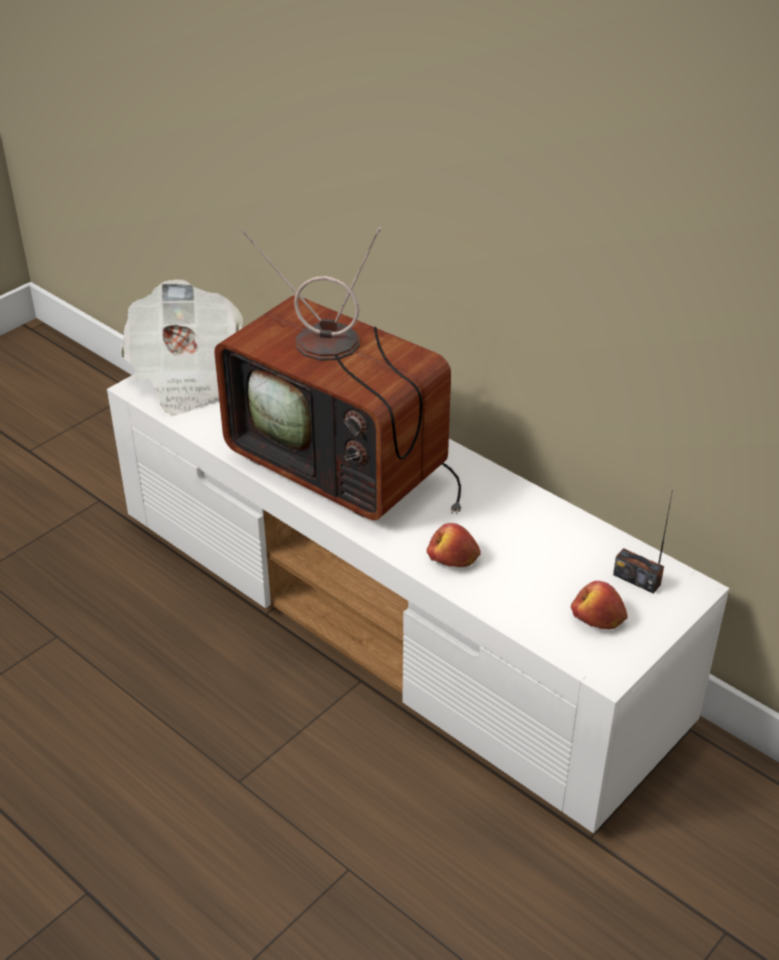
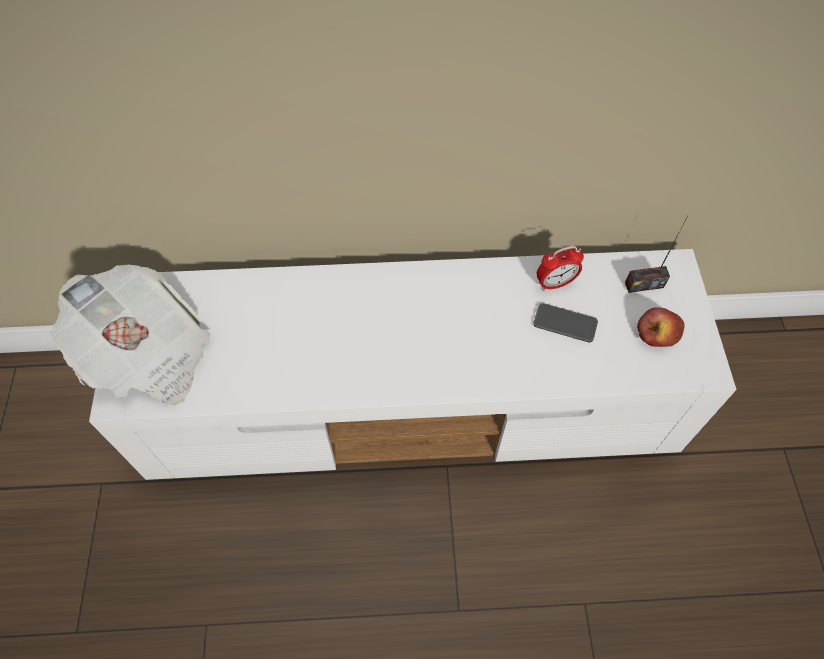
camera: 45 degrees left, 20 degrees up
television [214,227,461,520] -> none
apple [427,523,481,567] -> none
none -> phone [533,303,598,342]
none -> alarm clock [537,246,584,291]

